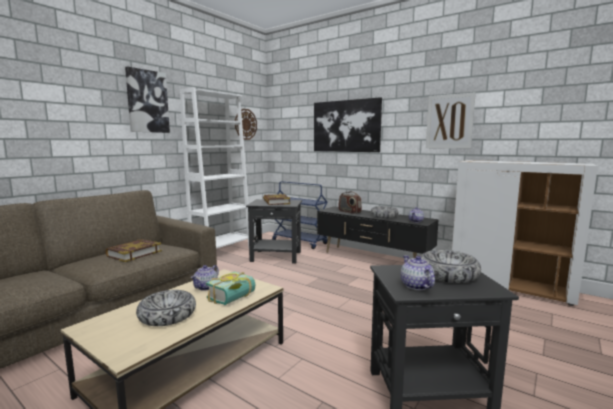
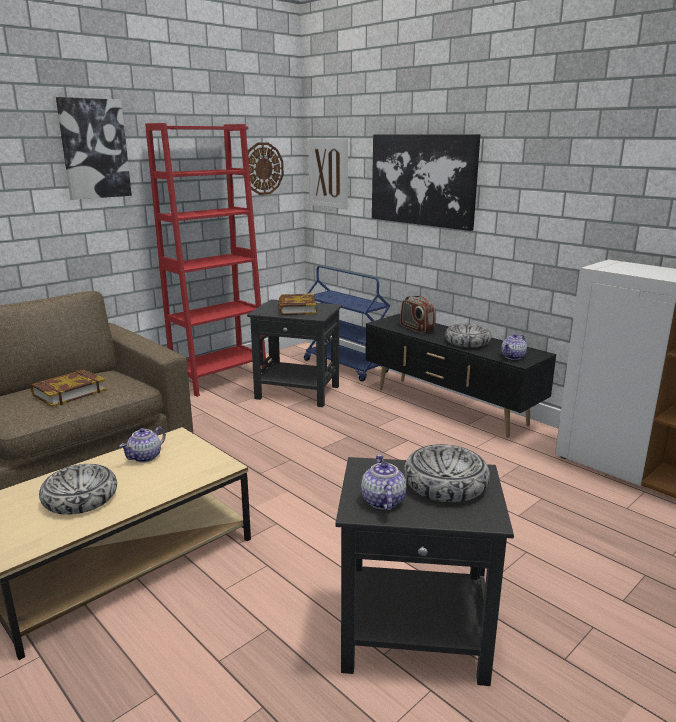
camera: 10 degrees right, 10 degrees up
white bookcase [180,87,249,248] -> red bookcase [145,123,267,397]
book [206,271,255,305] -> none
picture [426,93,476,149] -> picture moved to [308,138,348,209]

